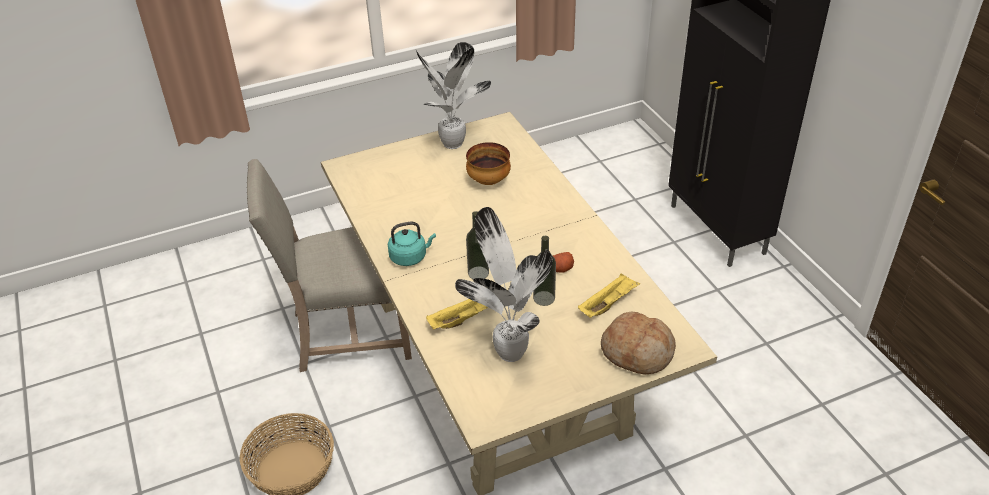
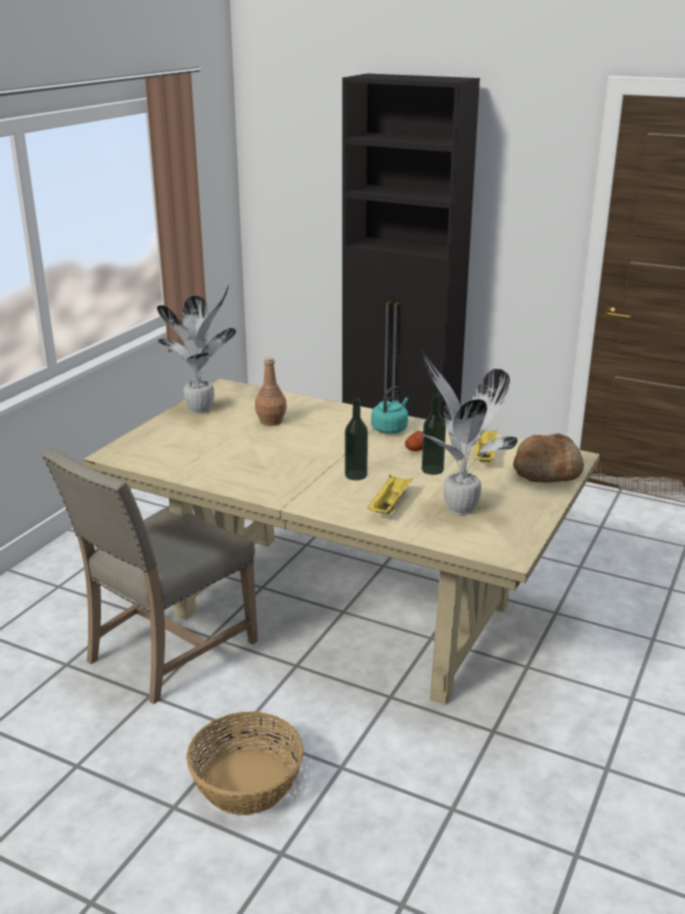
camera: 40 degrees left, 15 degrees down
turquoise kettle [388,222,436,266] -> turquoise kettle moved to [371,386,408,434]
bowl [466,142,511,185] -> brown bottle [255,357,287,426]

